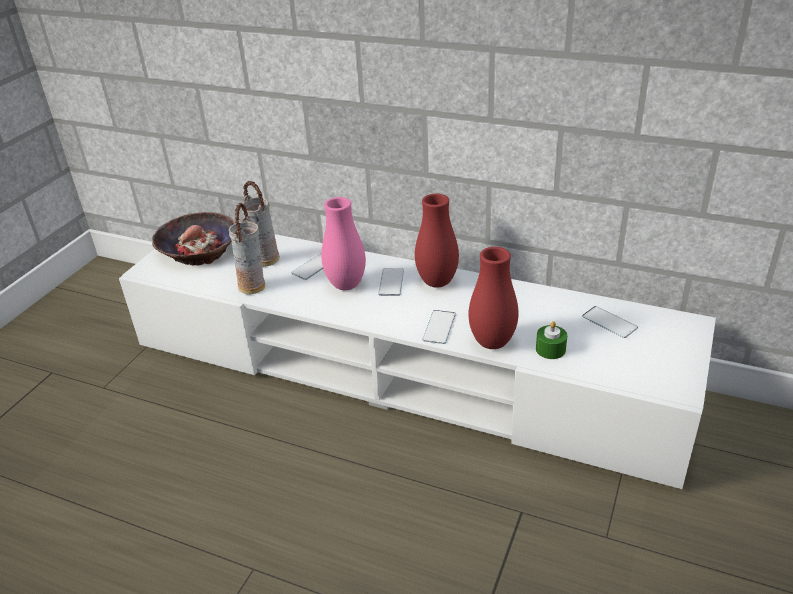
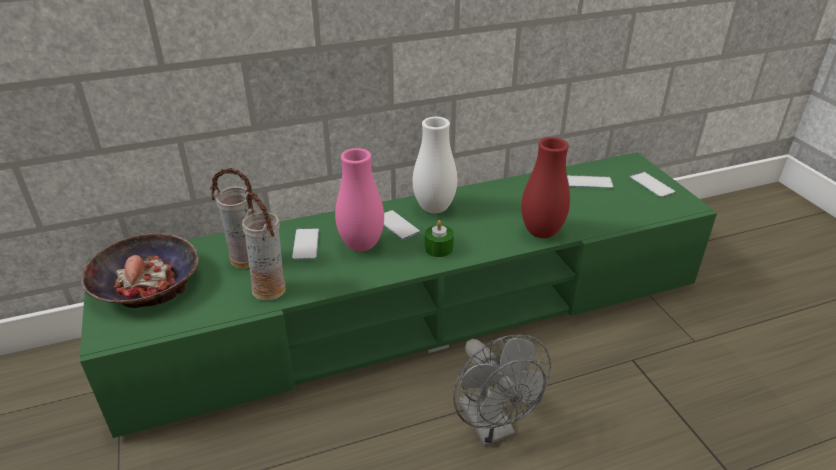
camera: 45 degrees left, 0 degrees up
white tv stand [119,234,716,489] -> green tv stand [80,152,717,438]
red vase [415,193,459,288] -> white vase [413,117,457,214]
phone [423,310,456,344] -> phone moved to [629,172,676,197]
green candle [536,321,567,359] -> green candle moved to [425,220,454,257]
none -> grey fan [453,334,551,447]

